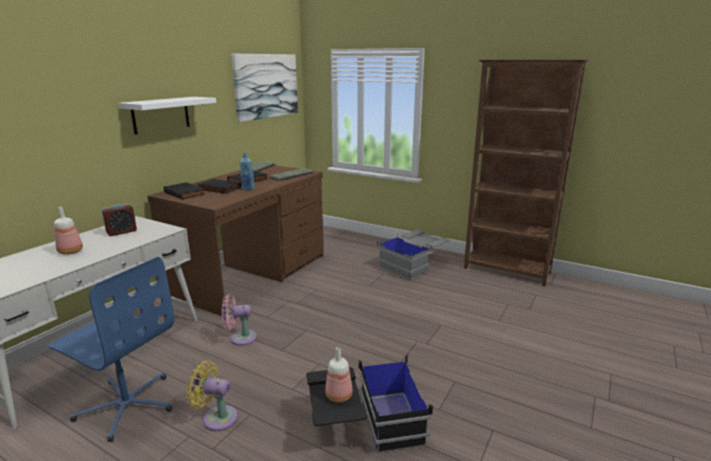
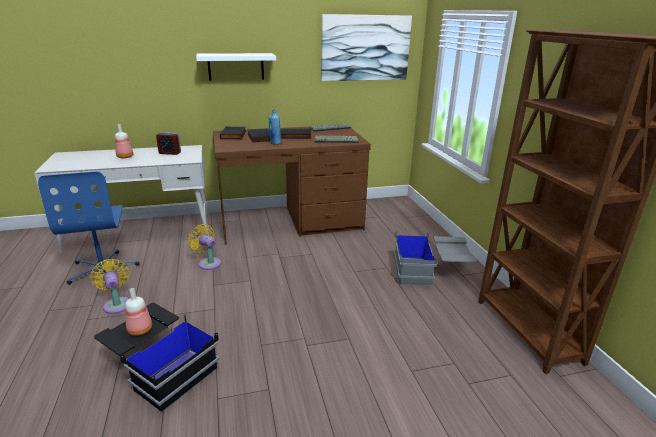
camera: 45 degrees right, 5 degrees up
pink fan [222,294,257,346] -> yellow fan [188,224,221,270]

